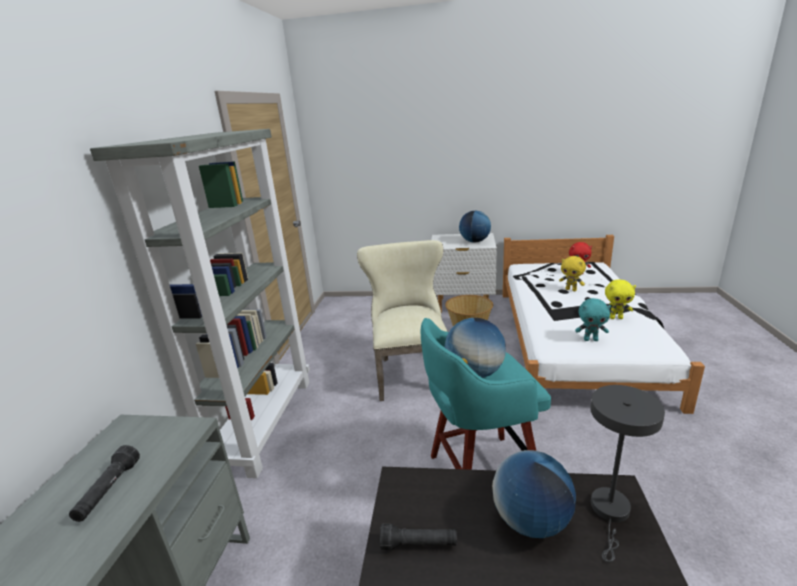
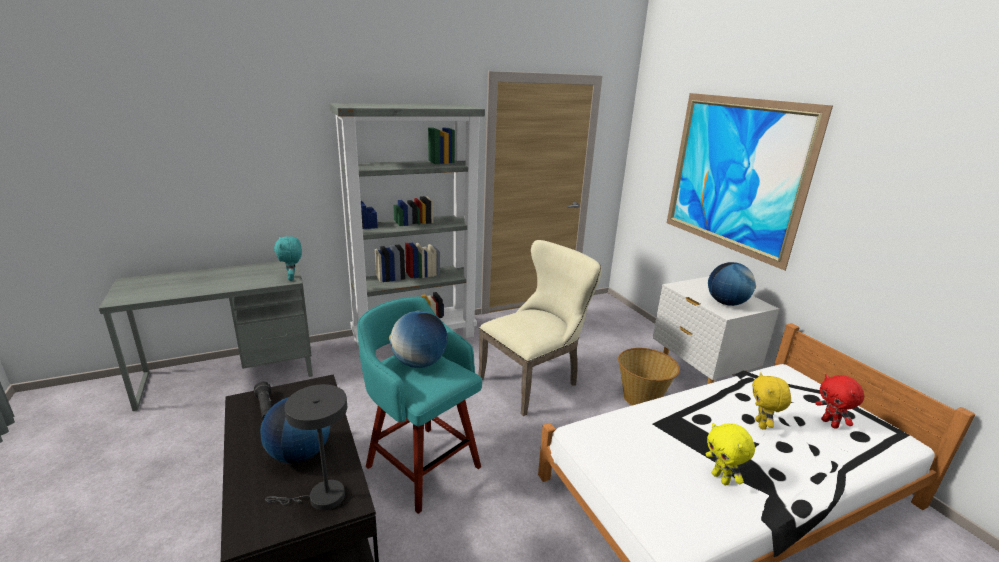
camera: 55 degrees right, 0 degrees up
black flashlight [69,445,140,522] -> none
turquoise plush toy [575,298,611,341] -> turquoise plush toy moved to [274,236,302,281]
none -> picture [667,93,833,271]

